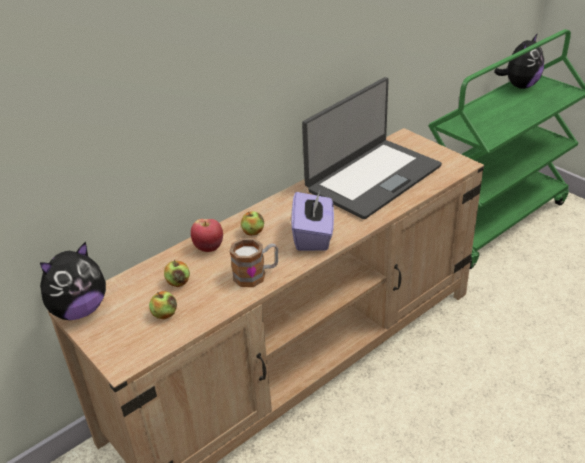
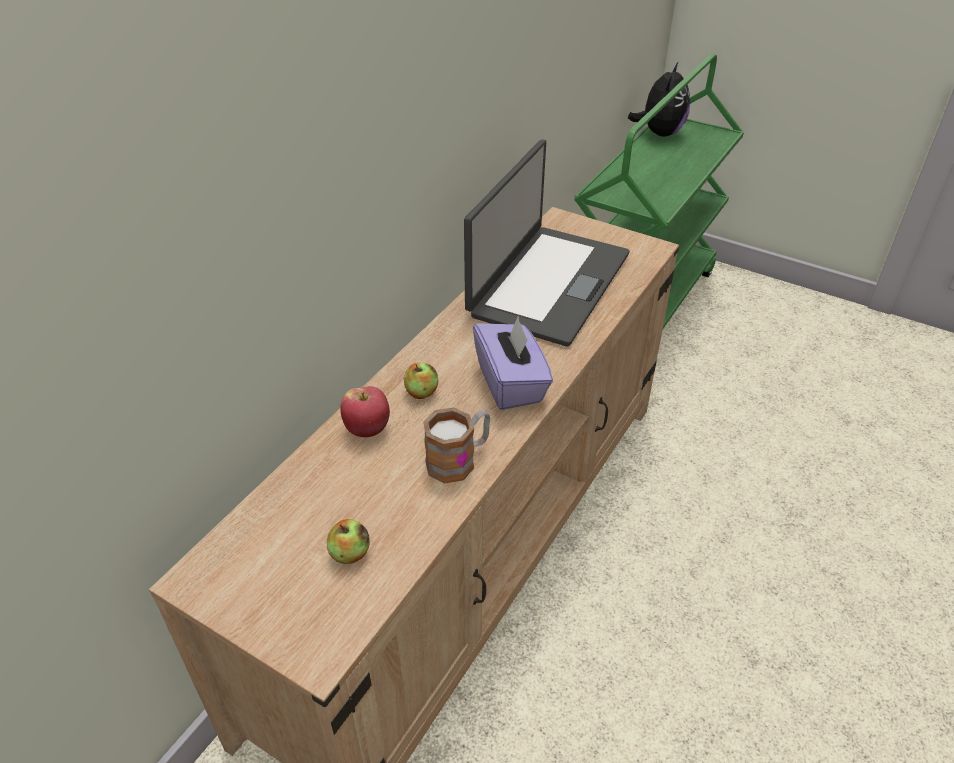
camera: 20 degrees left, 5 degrees up
plush toy [40,241,106,320] -> none
apple [164,260,190,287] -> none

